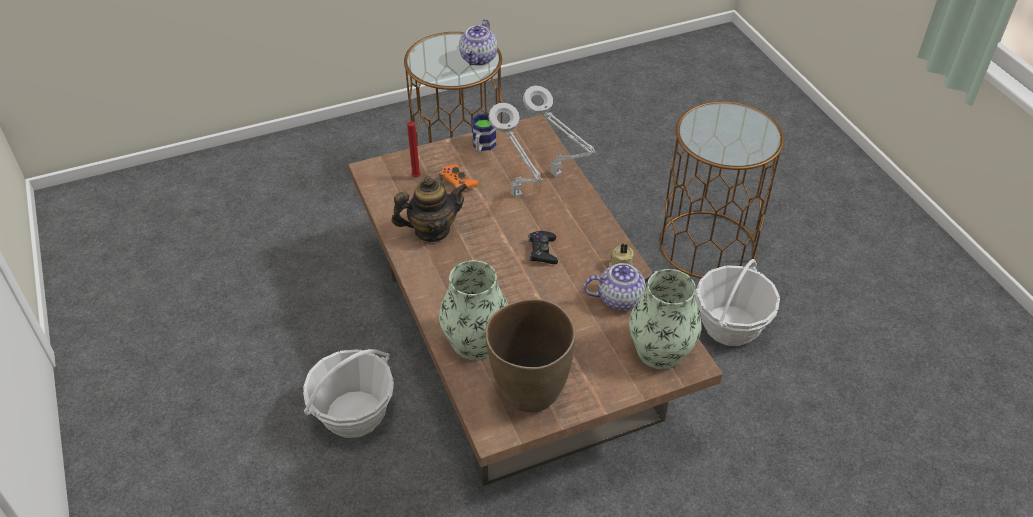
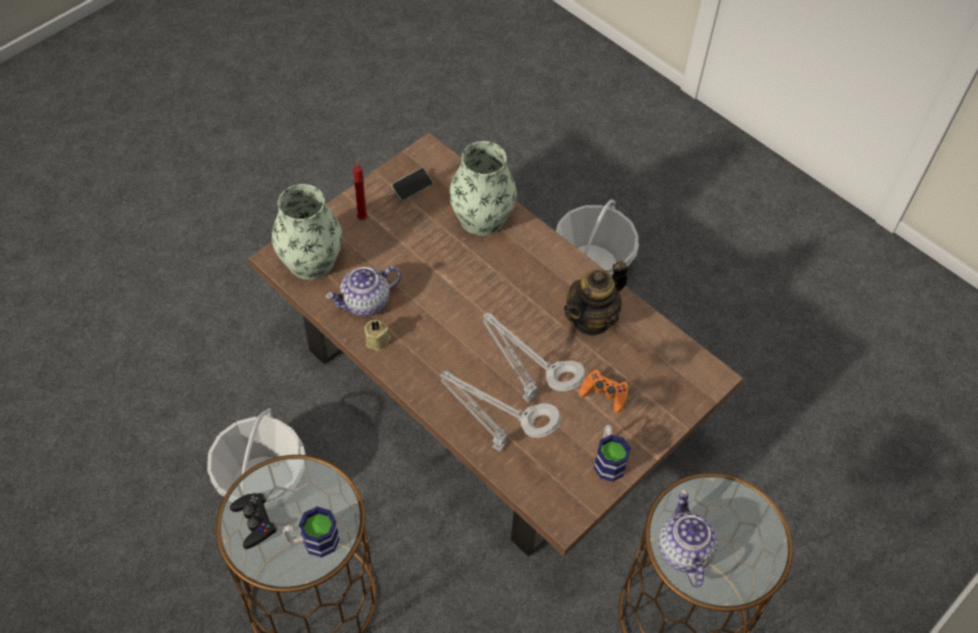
camera: 155 degrees right, 10 degrees up
red candle [405,121,421,177] -> red candle moved to [353,156,368,220]
brown vase [485,299,575,413] -> phone [391,168,433,201]
black game controller [528,231,558,264] -> black game controller moved to [230,493,278,549]
none -> mug [283,507,340,557]

